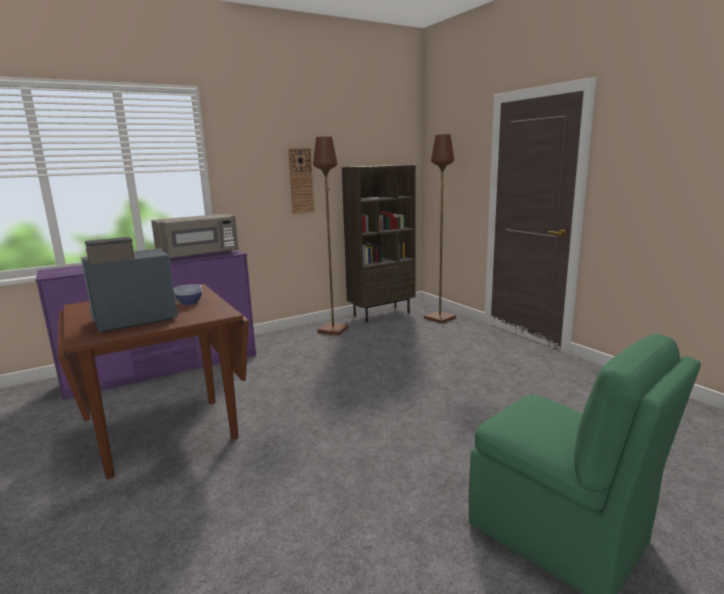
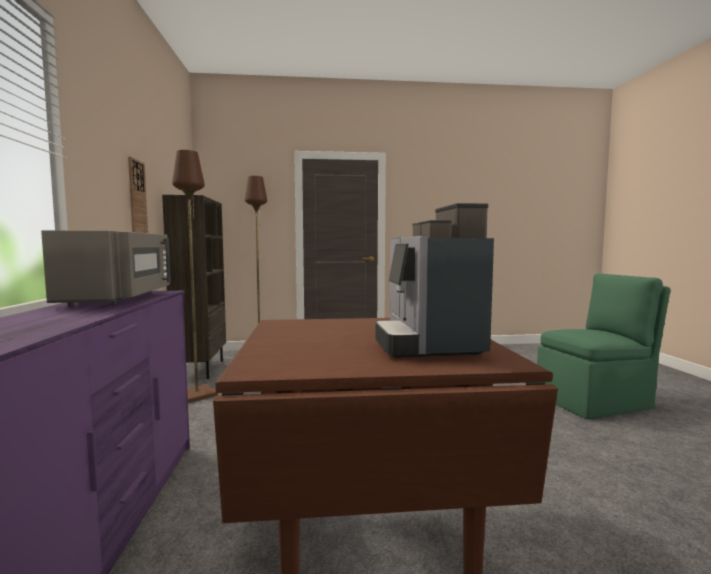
camera: 65 degrees left, 10 degrees down
bowl [174,284,202,305] -> none

